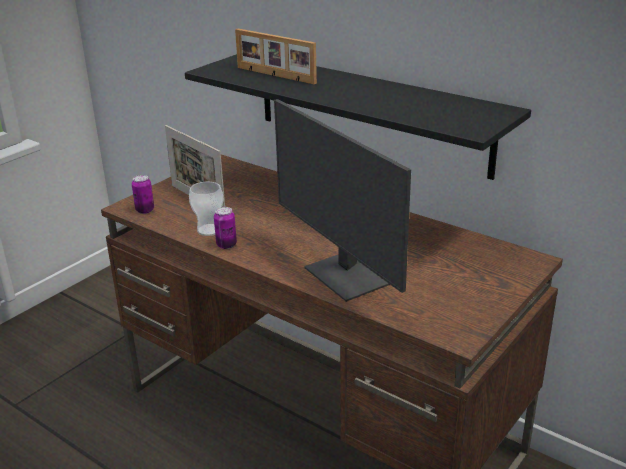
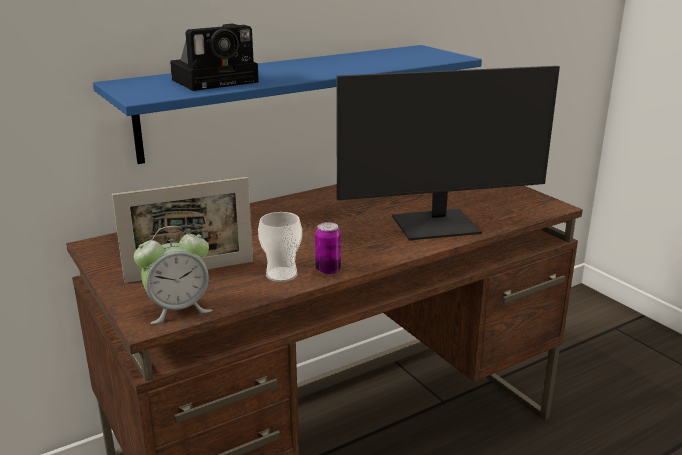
camera: 70 degrees left, 5 degrees down
can [132,175,154,214] -> alarm clock [134,226,212,324]
black shelf [185,54,531,180] -> blue shelf [93,45,482,164]
picture frame [235,29,317,84] -> camera [170,24,259,91]

